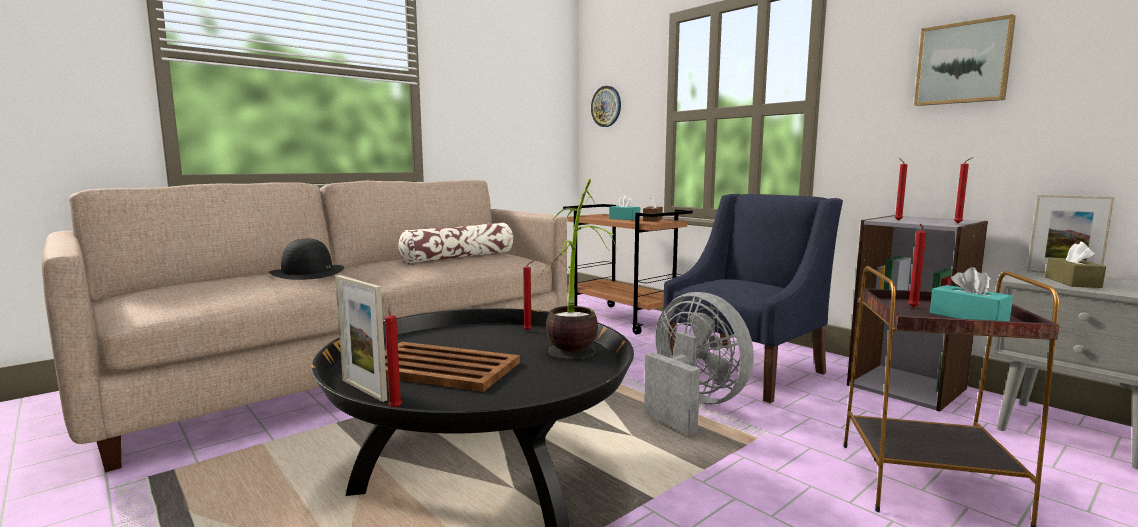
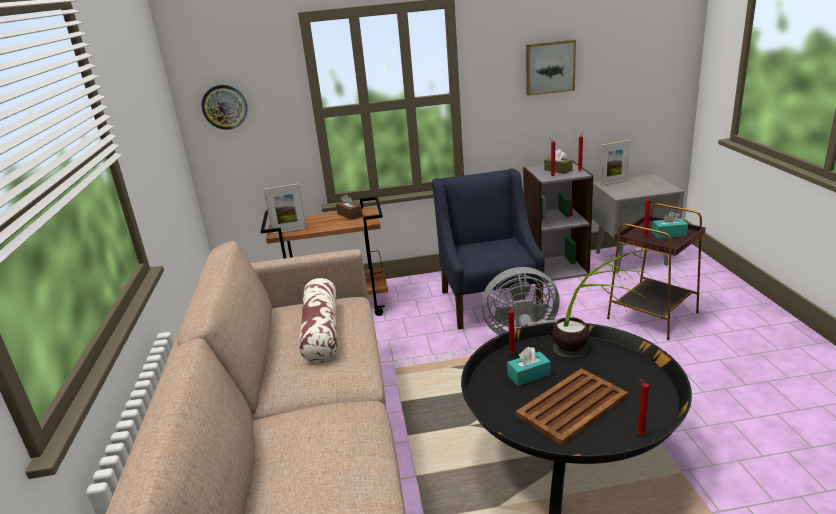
camera: 55 degrees left, 15 degrees up
black hat [269,239,344,280] -> none
picture frame [335,275,387,402] -> picture frame moved to [263,183,307,235]
turquoise tissue box [609,195,640,220] -> turquoise tissue box moved to [507,347,551,386]
brown tissue box [1045,242,1106,288] -> brown tissue box moved to [544,149,573,174]

